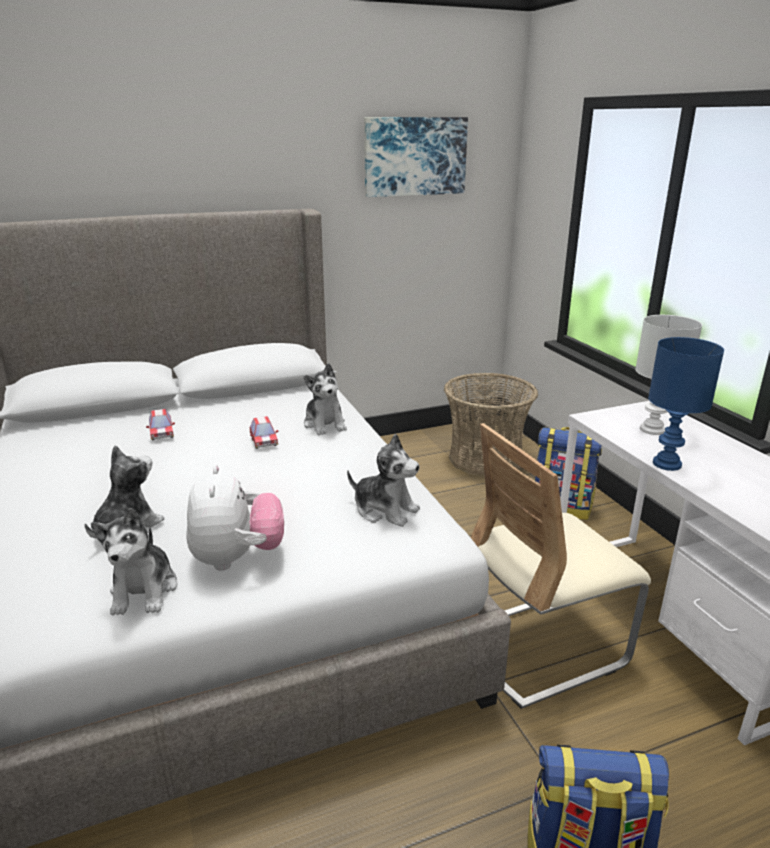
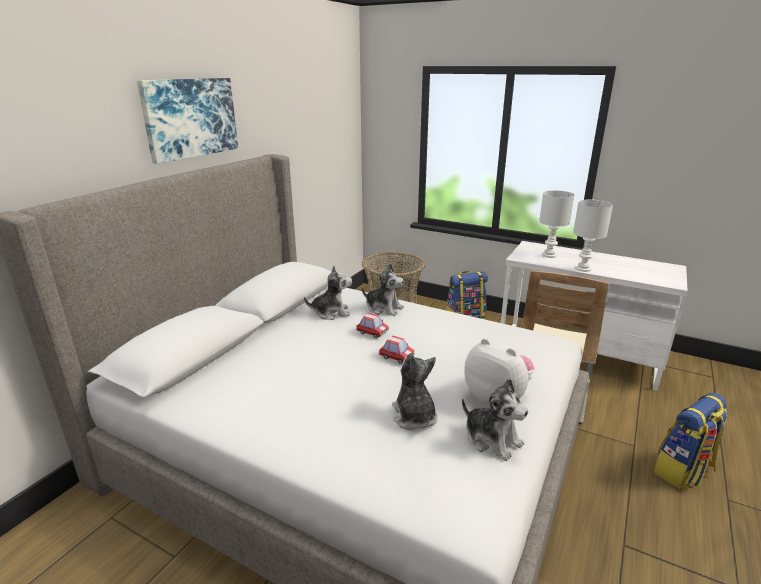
camera: 40 degrees left, 0 degrees up
toy car [146,409,175,440] -> toy car moved to [379,335,414,364]
plush toy [347,434,420,527] -> plush toy moved to [304,266,352,320]
picture [364,117,468,197] -> picture moved to [137,78,238,164]
blue table lamp [648,337,724,471] -> white table lamp [573,199,613,272]

